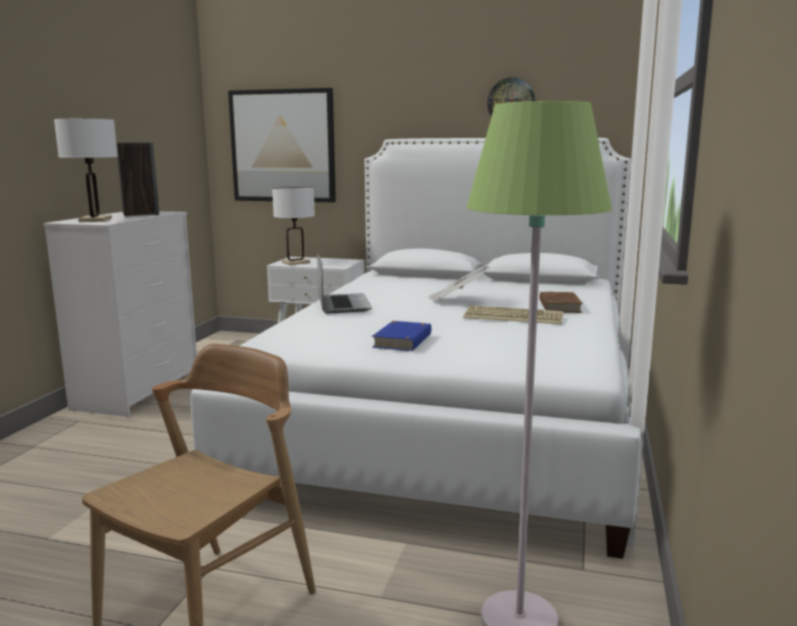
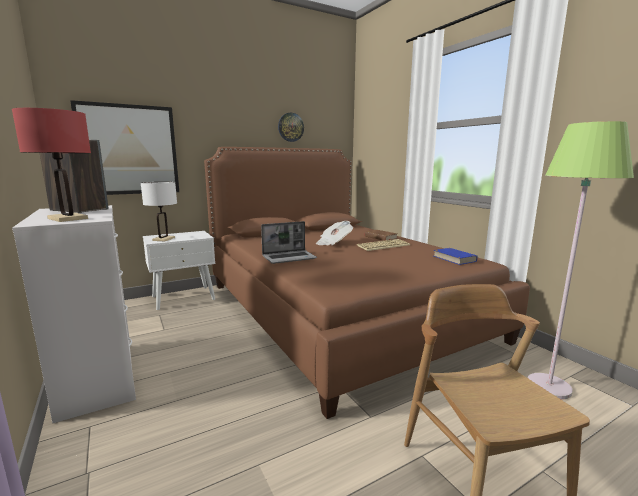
camera: 45 degrees left, 0 degrees up
white table lamp [54,119,118,222] -> red table lamp [12,108,91,222]
white bed [191,138,642,559] -> brown bed [204,147,530,419]
laptop [317,253,372,314] -> laptop turned 120 degrees clockwise [261,221,317,264]
blue book [372,321,431,351] -> blue book moved to [434,248,477,265]

